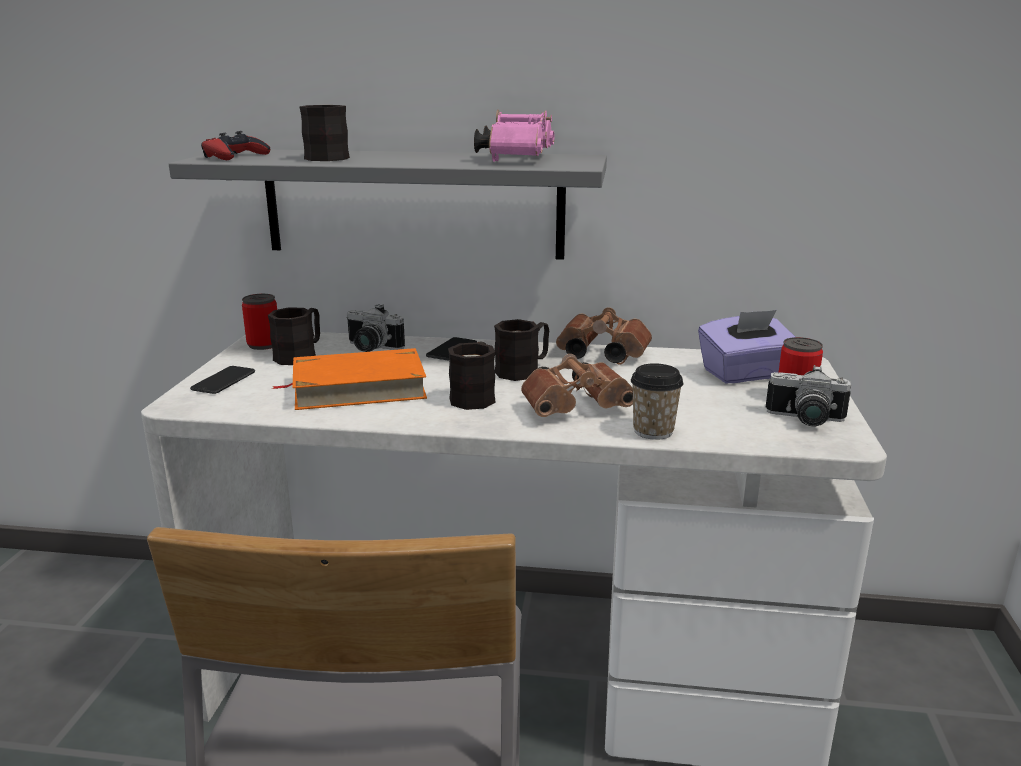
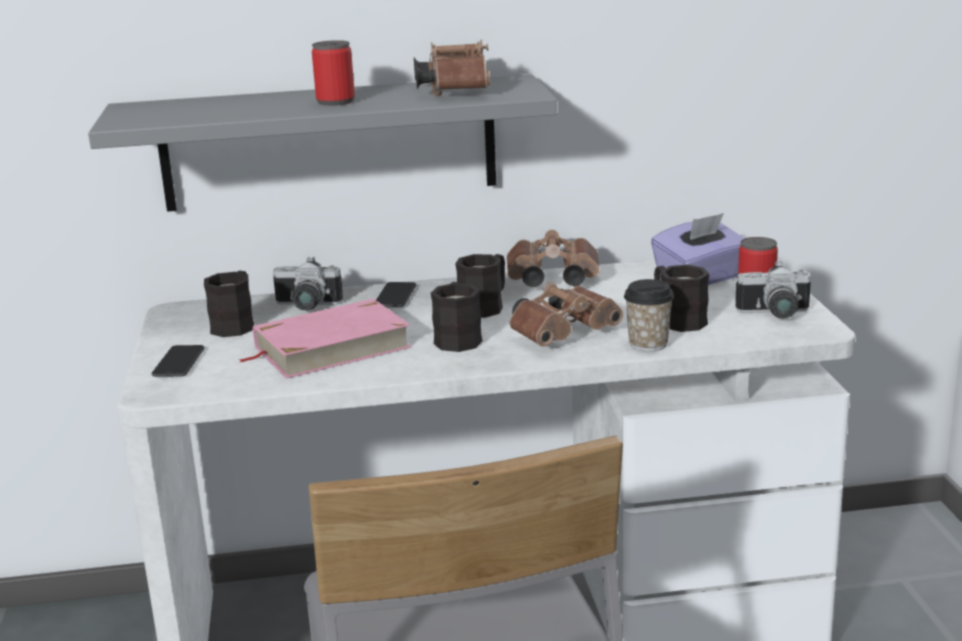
camera: 15 degrees left, 0 degrees up
red game controller [201,131,270,160] -> none
can [242,294,277,350] -> can moved to [312,40,355,106]
orange book [271,348,427,410] -> pink book [239,299,412,379]
black mug [299,105,350,161] -> black mug moved to [654,265,709,332]
pink binoculars [474,110,554,162] -> brown binoculars [414,39,490,96]

